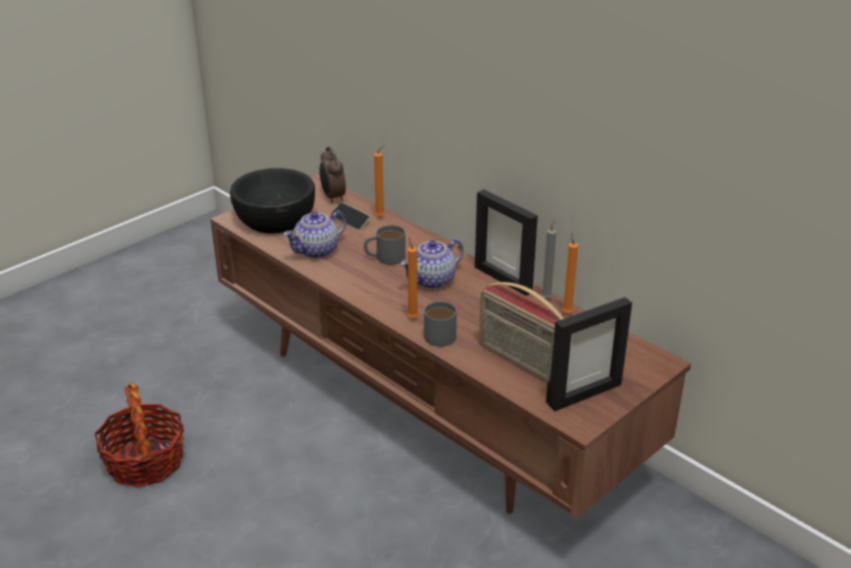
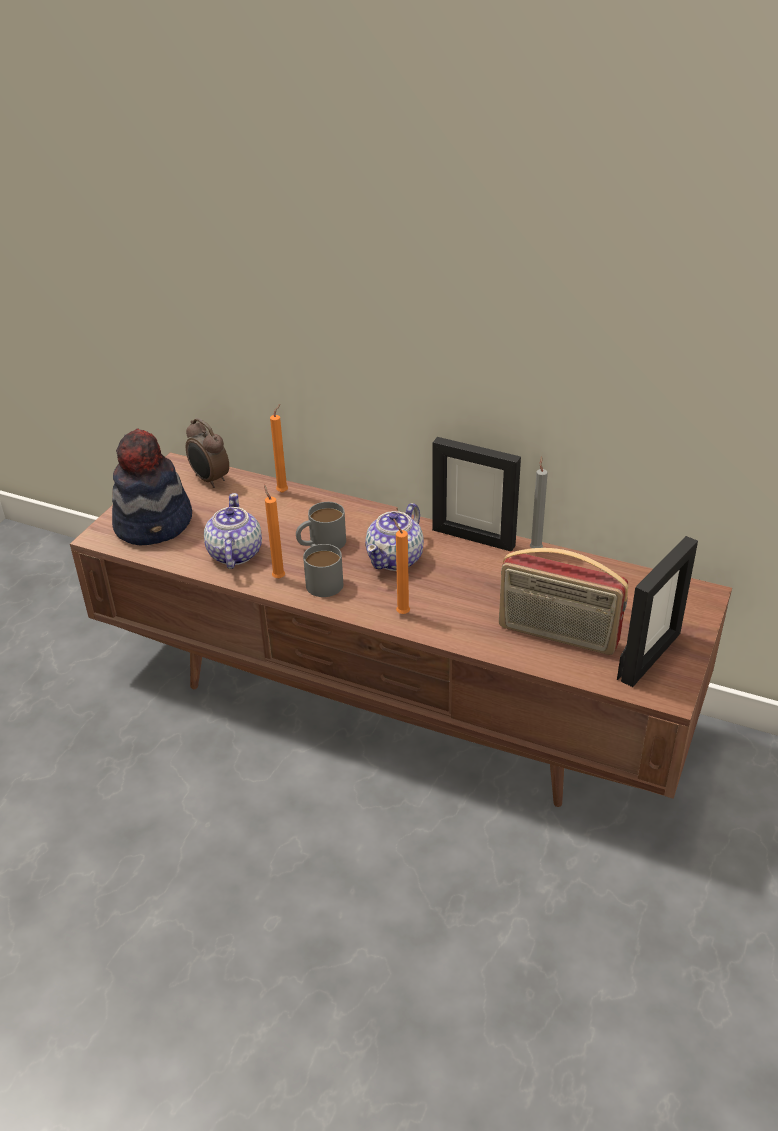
camera: 20 degrees left, 5 degrees up
basket [95,383,185,488] -> none
black bowl [230,168,315,234] -> hat [112,429,192,545]
teapot [283,210,346,259] -> teapot turned 150 degrees clockwise [204,493,262,569]
phone [330,202,370,230] -> none
grey mug [424,301,457,347] -> grey mug moved to [303,544,343,597]
orange candle [562,232,578,314] -> orange candle moved to [264,485,285,578]

